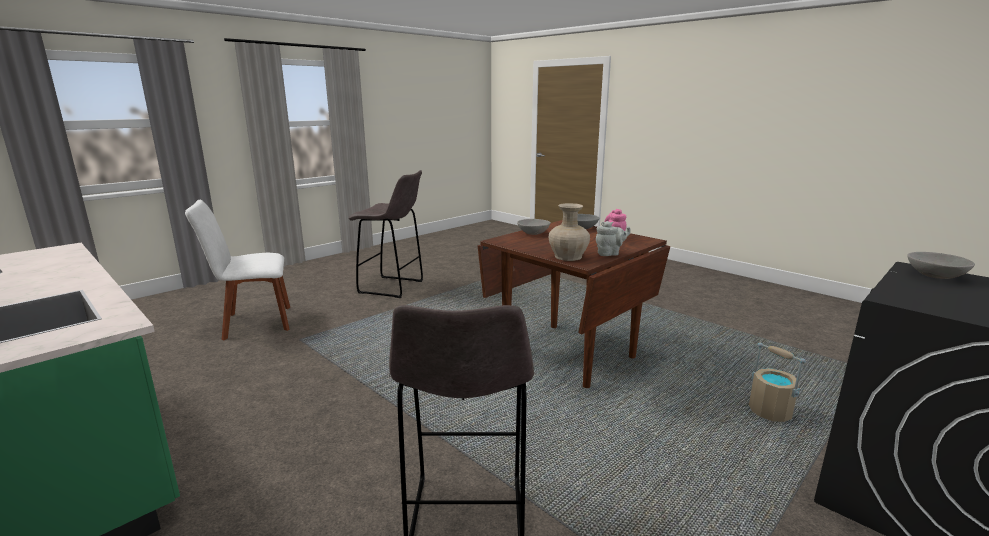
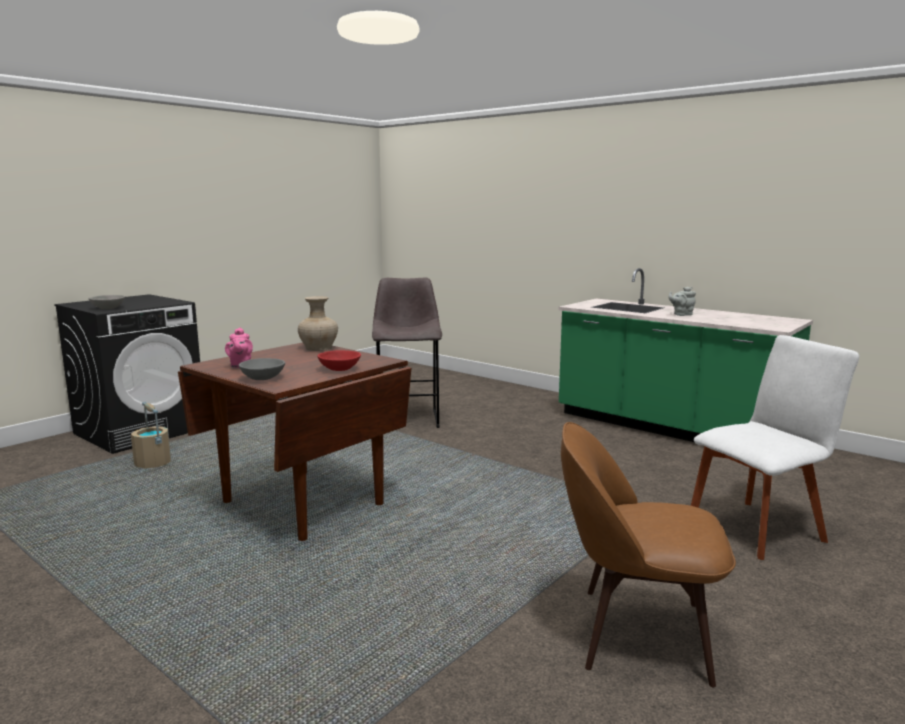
camera: 175 degrees right, 5 degrees down
grey stool [349,170,423,298] -> brown chair [561,422,736,687]
grey bowl [517,219,550,235] -> red bowl [317,350,361,371]
grey teapot [596,221,631,256] -> grey teapot moved to [669,287,696,316]

